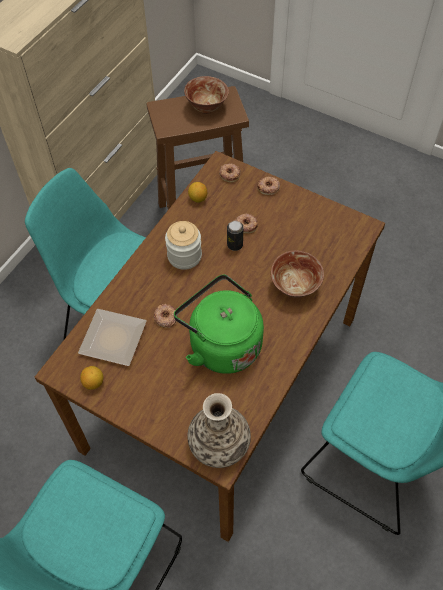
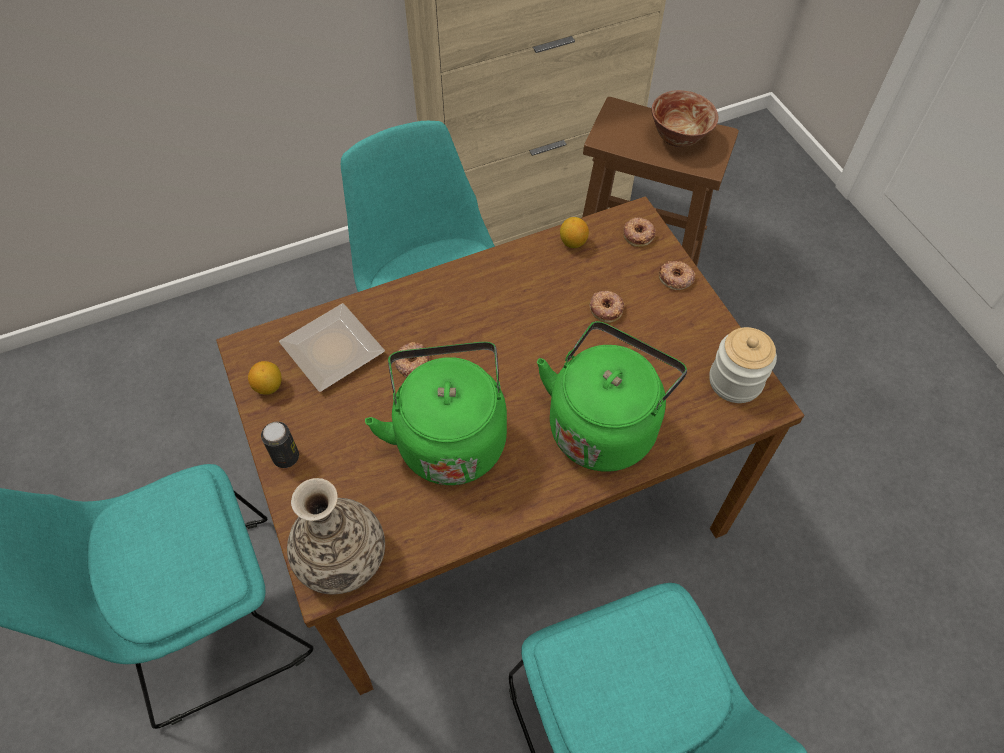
camera: 35 degrees right, 0 degrees up
jar [165,221,202,270] -> jar moved to [709,327,777,403]
can [227,221,243,251] -> can moved to [261,422,299,468]
bowl [271,250,324,298] -> green kettle [537,321,687,472]

